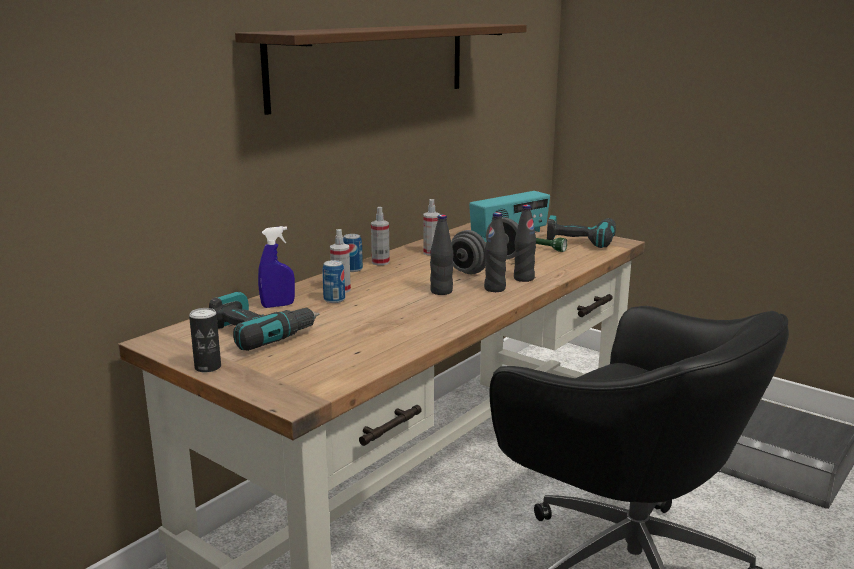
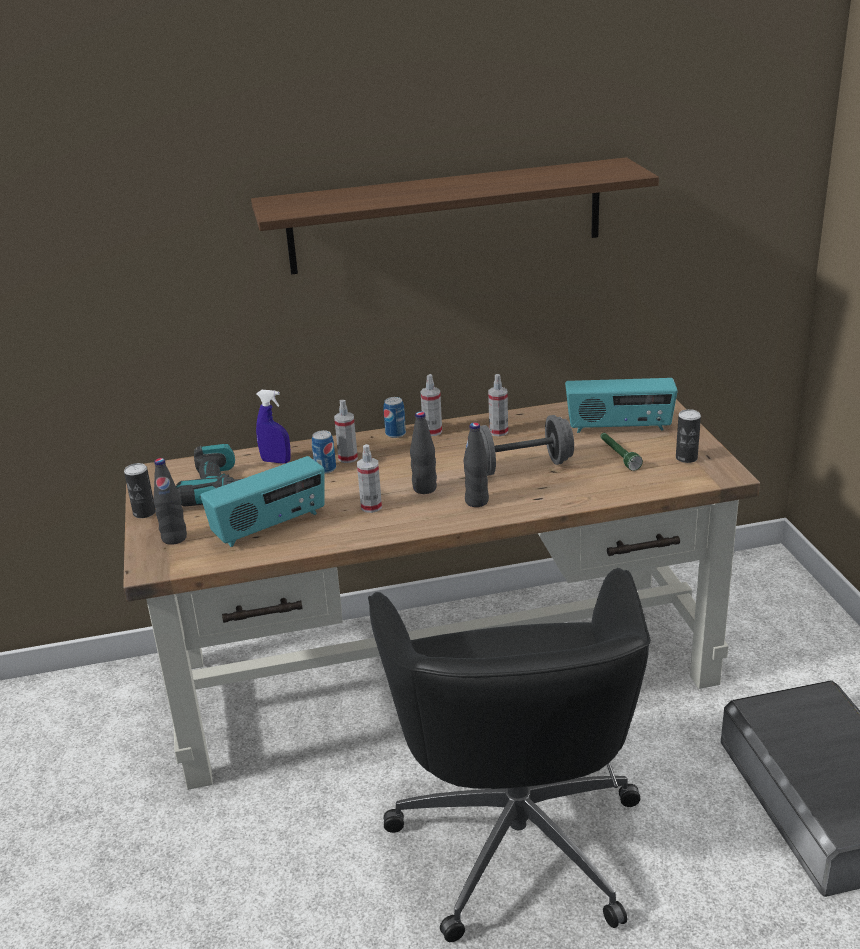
camera: 40 degrees right, 10 degrees up
black bottle [514,205,536,282] -> black bottle moved to [153,458,187,545]
power drill [547,215,616,248] -> can [676,409,701,463]
none -> radio [201,456,325,547]
none -> spray bottle [357,444,382,513]

